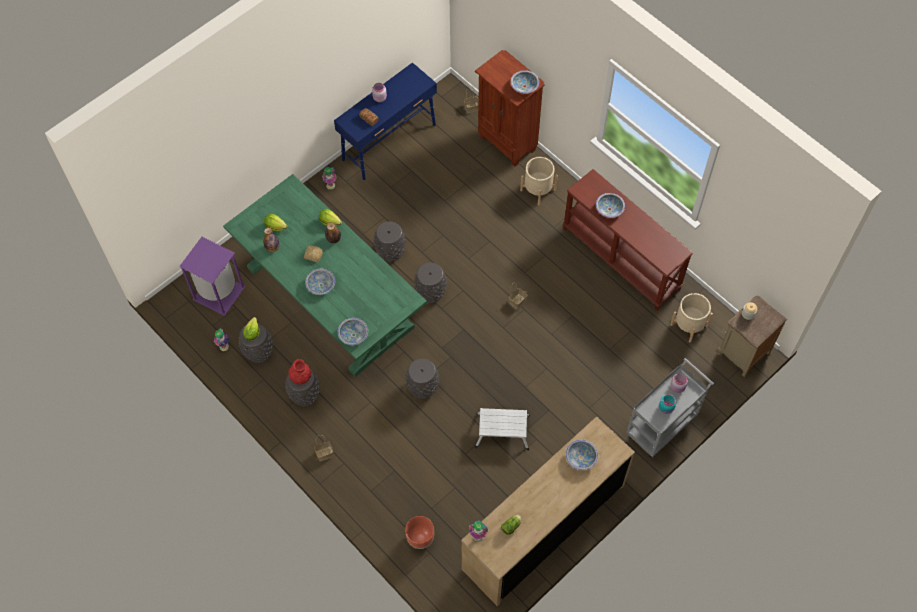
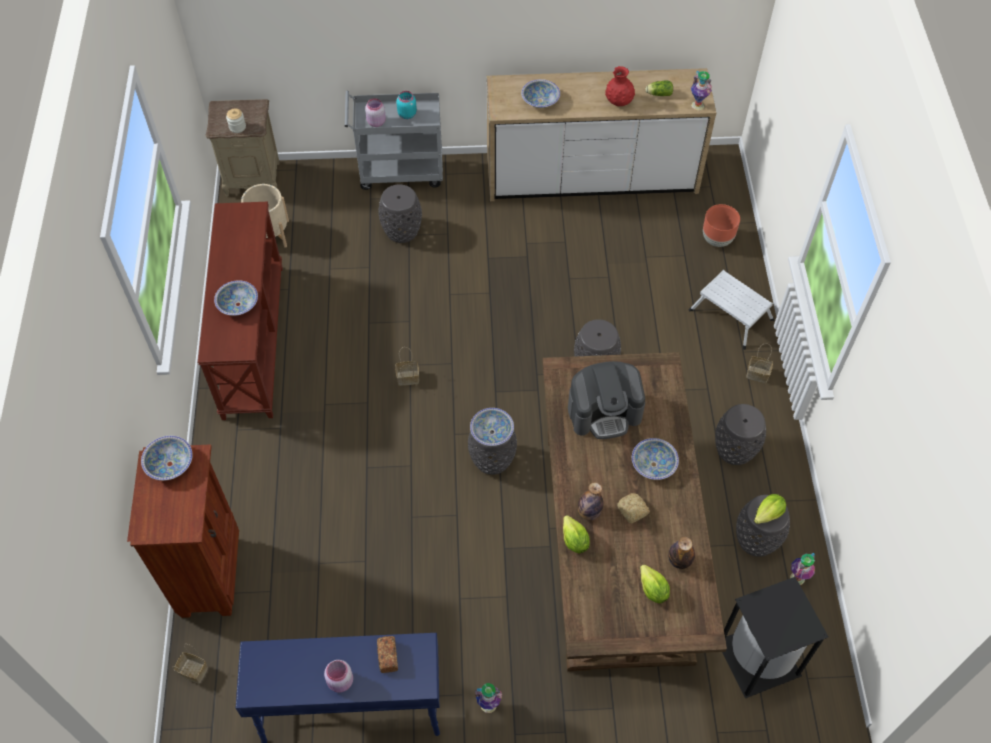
camera: 140 degrees left, 5 degrees down
purple trash can [179,237,246,316] -> black trash can [722,577,828,698]
green dining table [223,174,427,377] -> brown dining table [542,352,727,672]
red vase [288,359,311,384] -> red vase moved to [605,66,635,106]
bowl [338,318,368,345] -> bowl moved to [470,408,514,446]
grey stool [374,221,406,262] -> grey stool moved to [378,184,422,243]
white step ladder [475,408,530,450] -> white step ladder moved to [688,270,775,350]
beige planter [520,157,558,205] -> none
none -> coffee machine [568,361,645,439]

